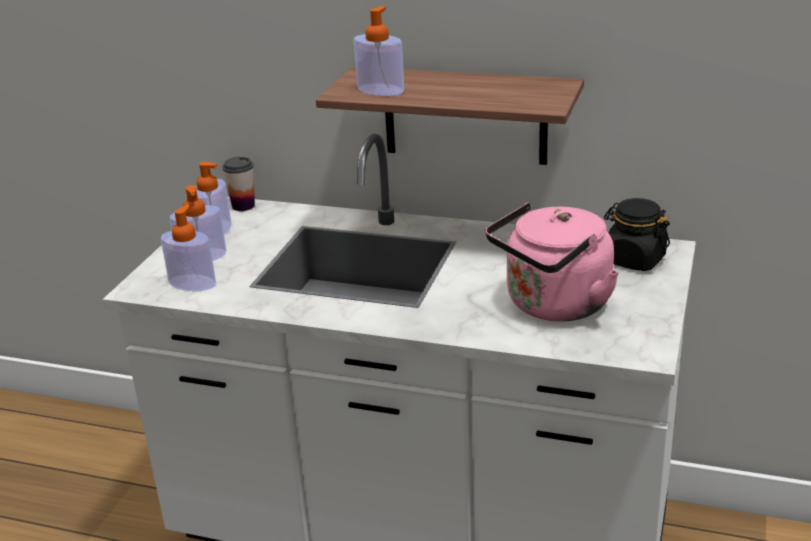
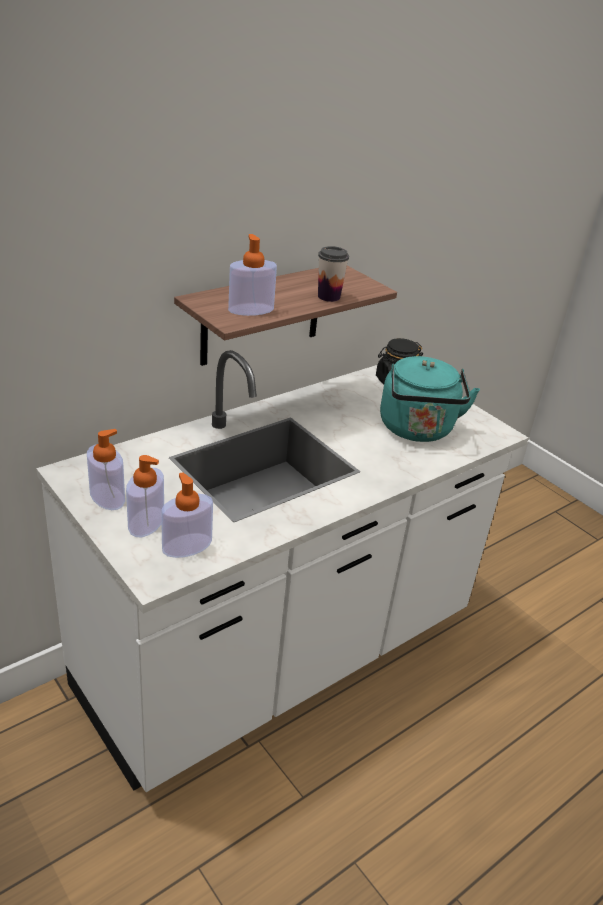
camera: 60 degrees left, 5 degrees up
cup [222,157,255,211] -> cup moved to [318,246,349,302]
pink kettle [486,202,619,322] -> turquoise kettle [380,356,480,442]

